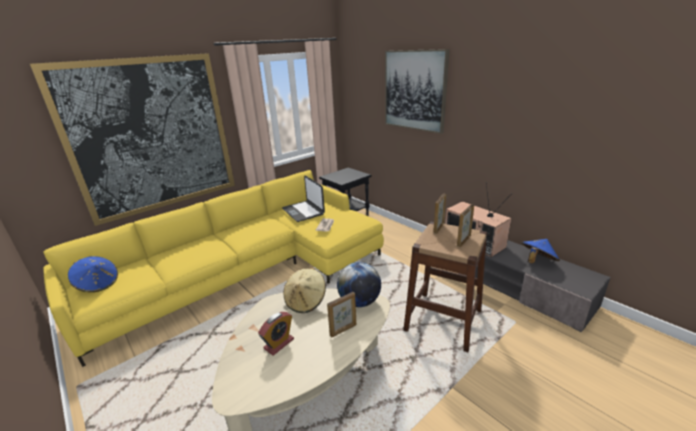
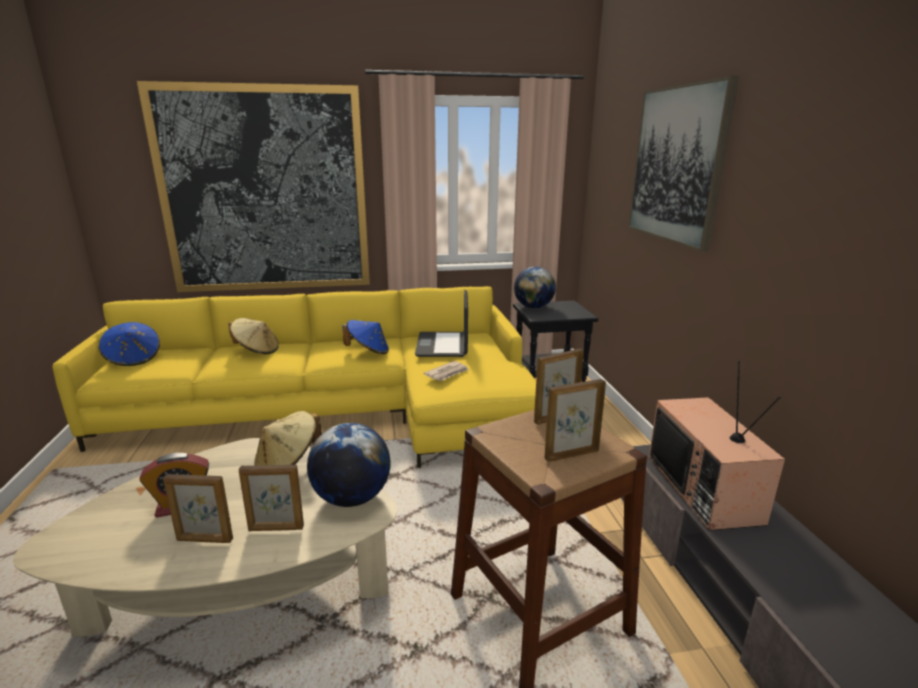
camera: 30 degrees right, 5 degrees down
blue hat [521,239,560,263] -> blue hat moved to [343,320,389,354]
none -> picture frame [163,474,233,543]
none -> beige hat [228,318,279,354]
none -> globe [514,267,556,308]

